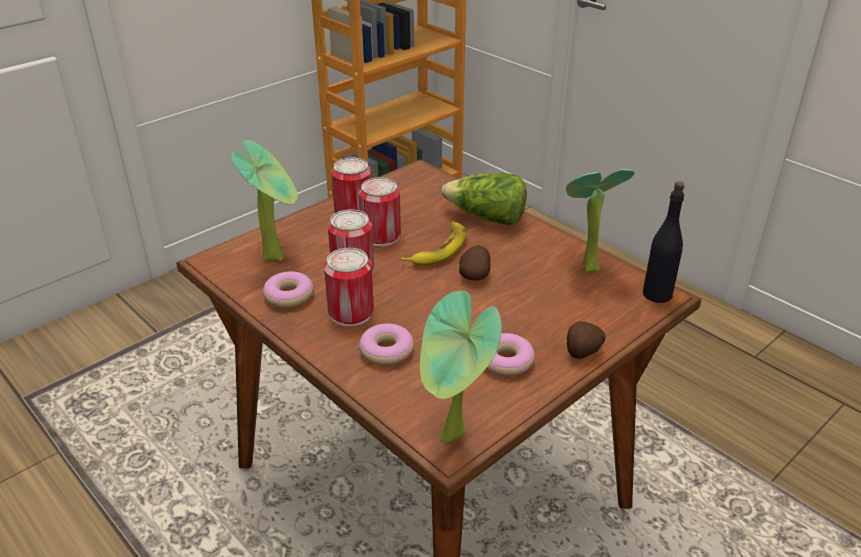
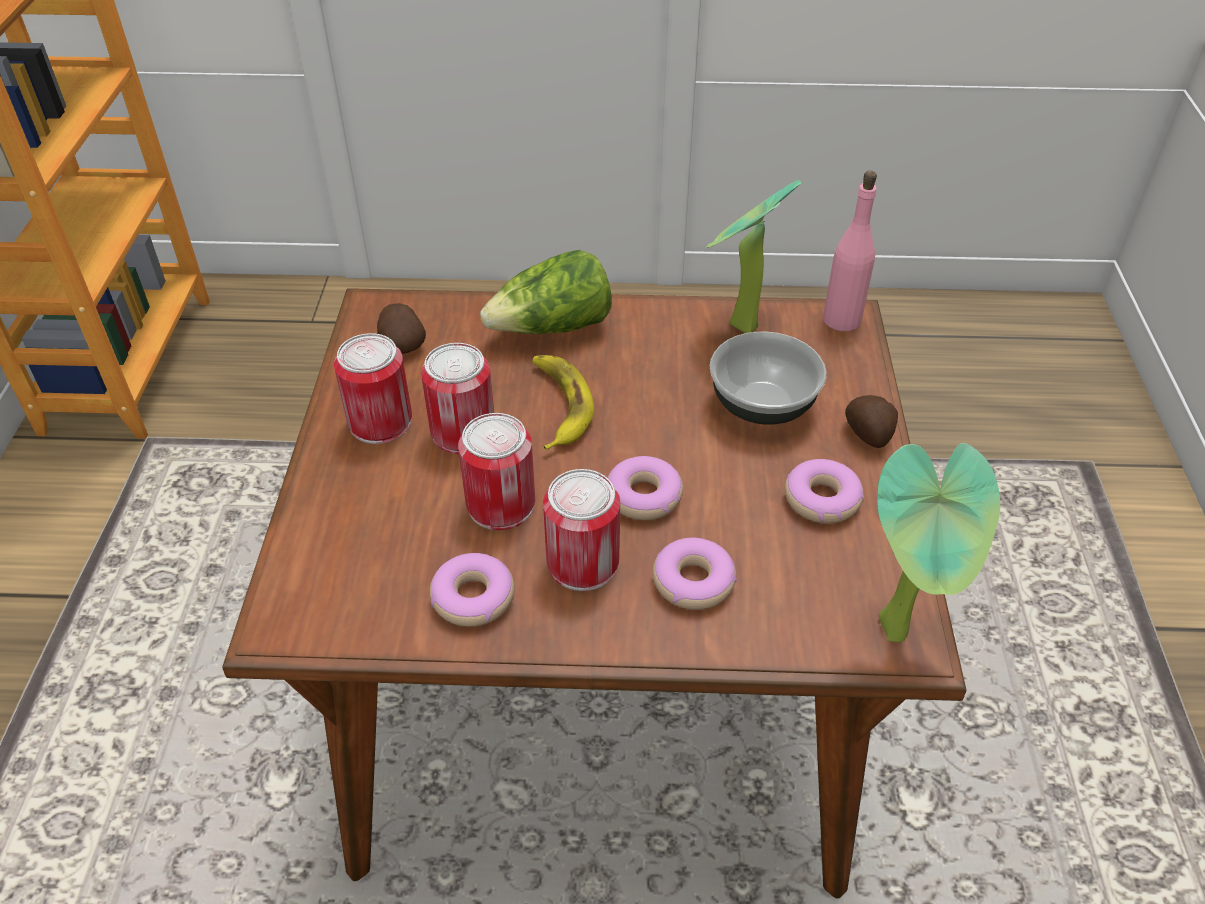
camera: 45 degrees left, 10 degrees up
potted plant [231,140,298,261] -> none
potato [459,245,491,280] -> potato moved to [377,303,426,354]
black bottle [643,181,684,303] -> pink bottle [823,171,877,331]
none -> donut [608,456,683,520]
none -> bowl [710,332,826,425]

